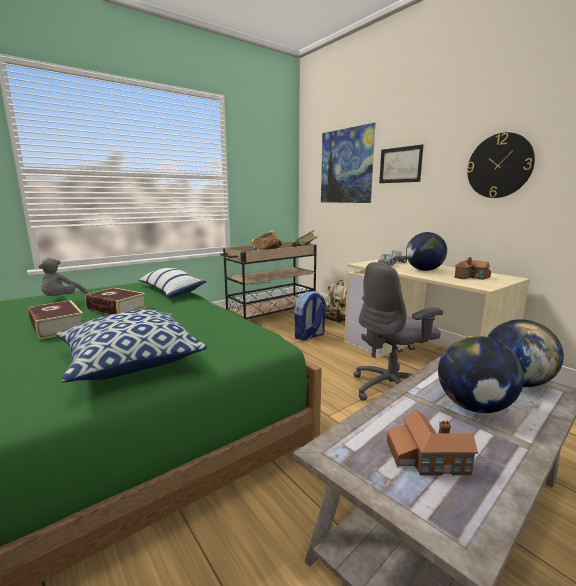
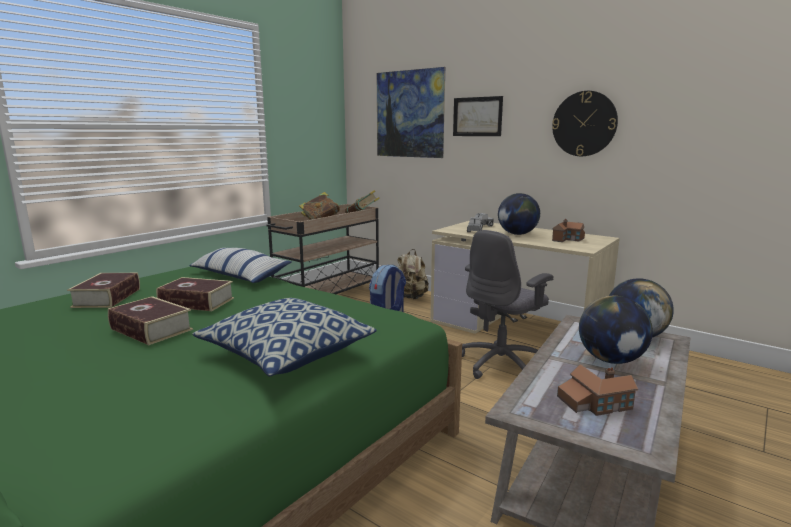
camera: 15 degrees left, 0 degrees up
grey plush toy [39,257,87,296] -> book [67,273,140,308]

